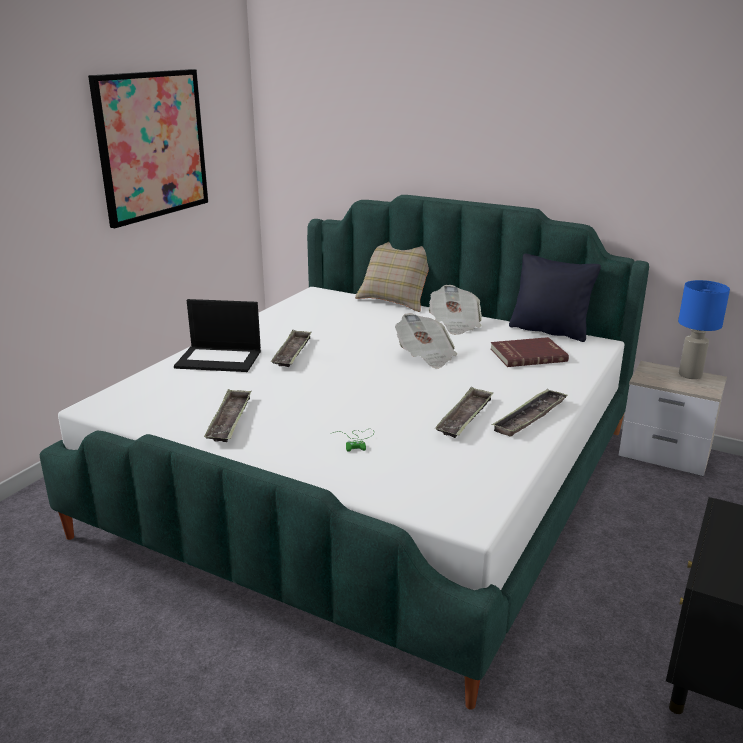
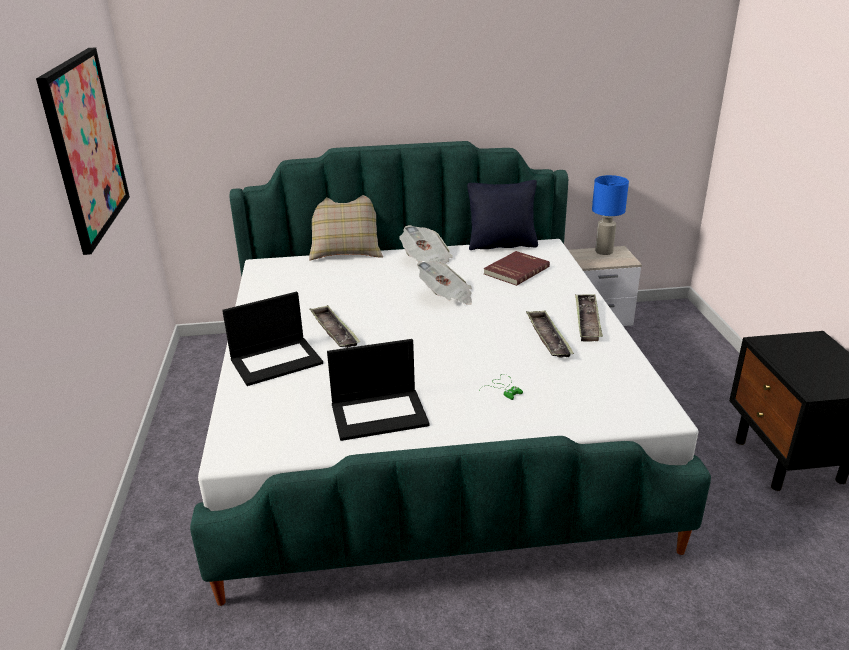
camera: 35 degrees left, 5 degrees up
tray [204,389,251,442] -> laptop [327,339,430,441]

